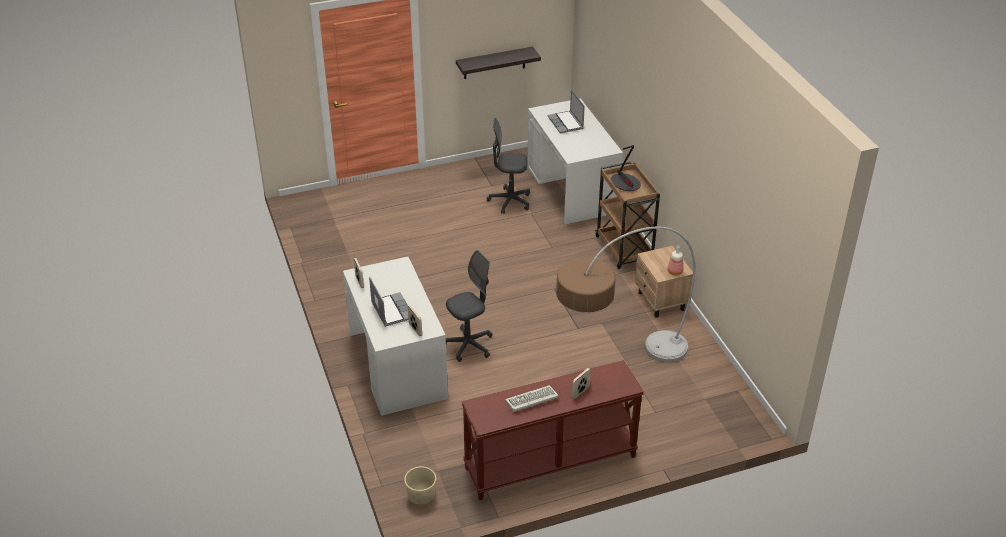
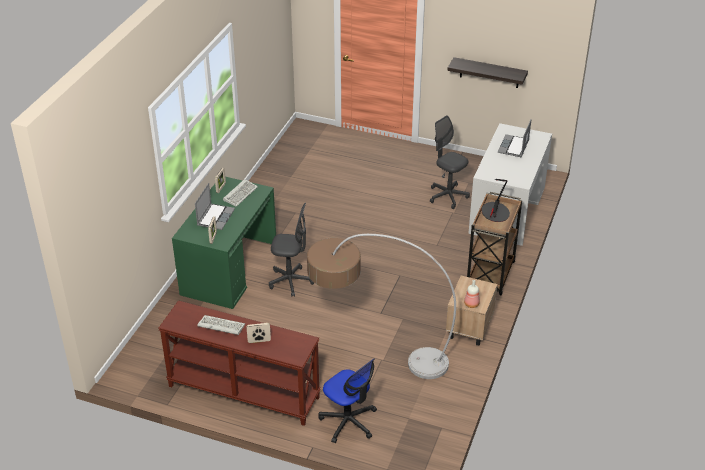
camera: 40 degrees right, 0 degrees up
white desk [343,257,448,416] -> green desk [172,177,276,309]
beige planter [404,466,436,505] -> none
none -> keyboard [223,179,258,207]
none -> office chair [318,358,377,443]

